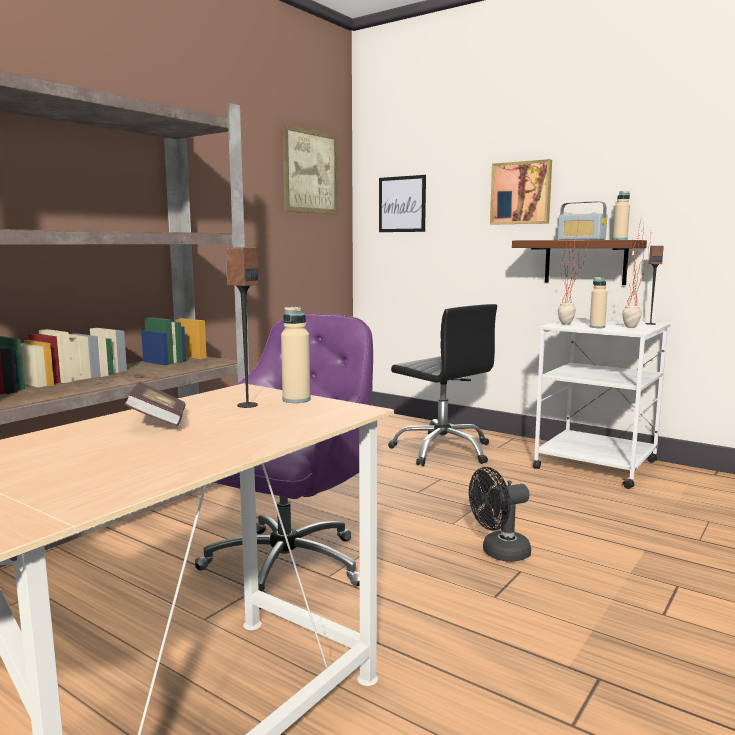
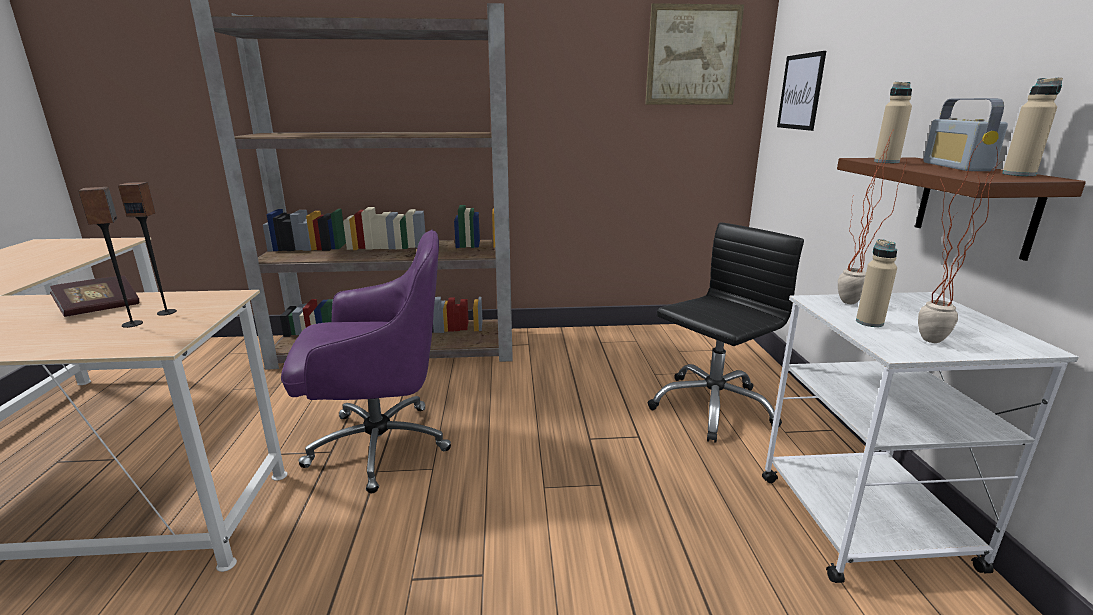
camera: 50 degrees right, 10 degrees up
beige bottle [281,306,311,403] -> beige bottle moved to [874,82,912,163]
black office chair [388,304,497,466] -> black office chair turned 135 degrees counterclockwise [648,222,804,443]
black fan [469,467,531,562] -> none
picture [490,159,552,225] -> none
speaker [645,246,664,325] -> speaker moved to [79,187,143,328]

